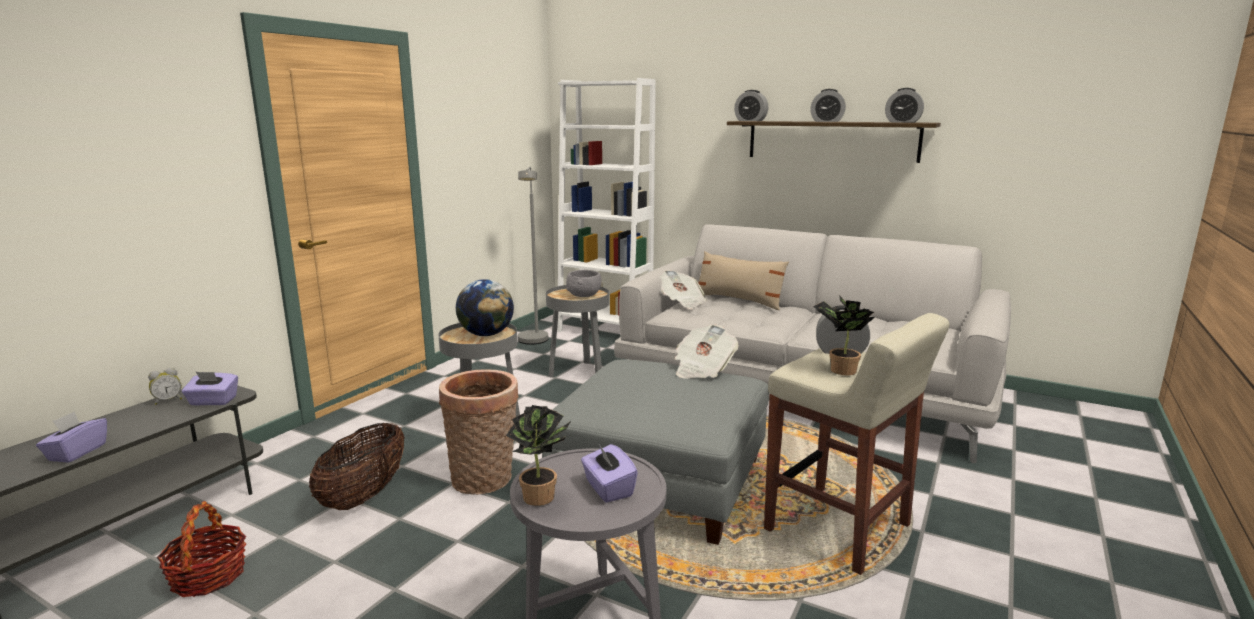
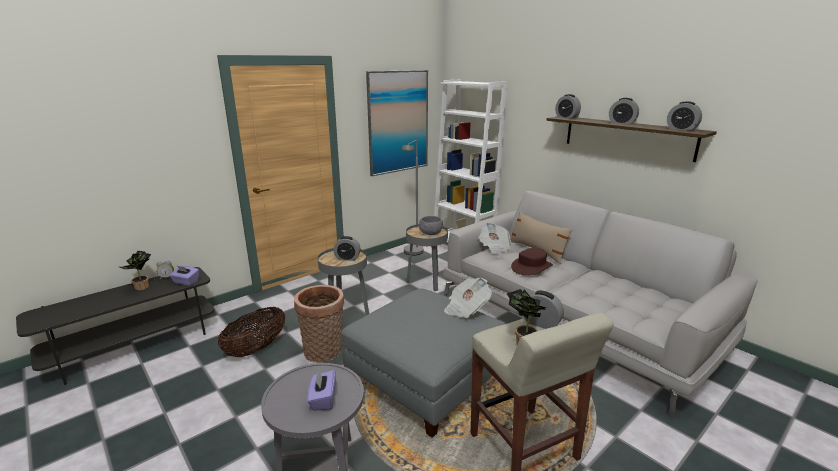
camera: 20 degrees right, 5 degrees up
purple tissue box [36,411,107,463] -> none
basket [157,501,246,597] -> none
globe [456,279,514,336] -> alarm clock [334,236,361,261]
potted plant [506,405,571,506] -> potted plant moved to [120,251,151,290]
none -> picture [366,70,428,176]
none -> brown hat [511,248,553,276]

